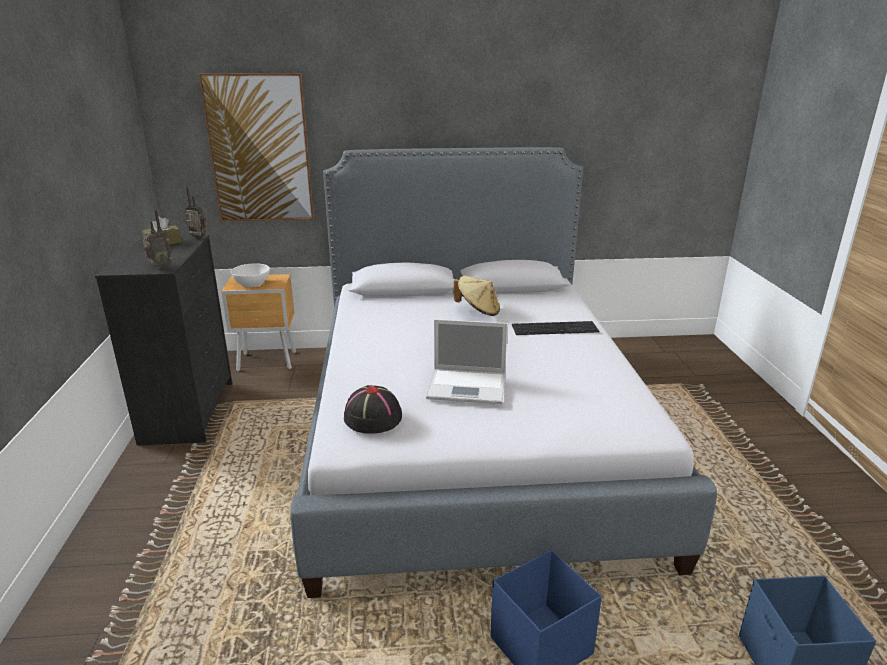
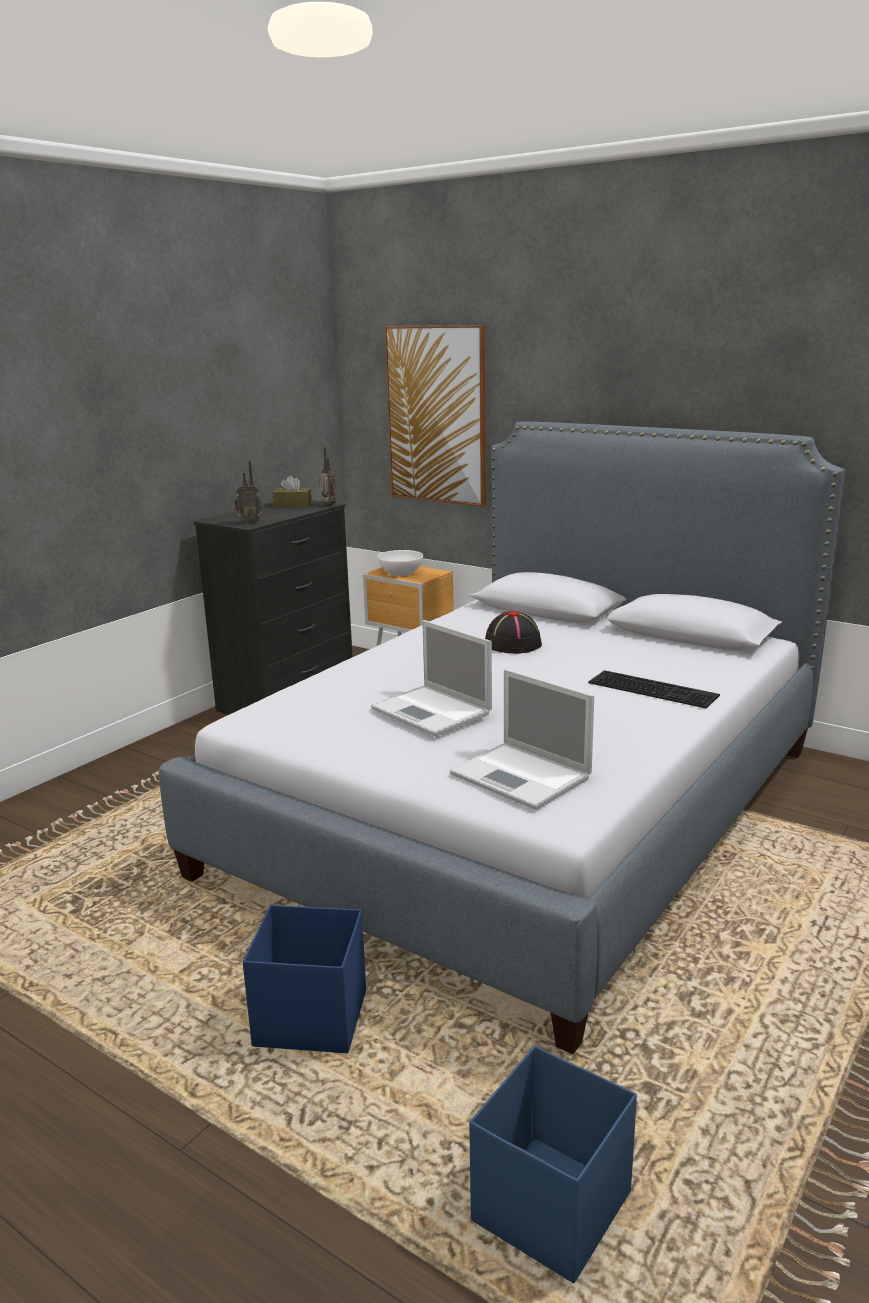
camera: 40 degrees right, 5 degrees down
black hat [344,385,402,434] -> black hat moved to [485,611,542,654]
beige hat [453,276,500,316] -> none
none -> laptop [450,669,594,810]

